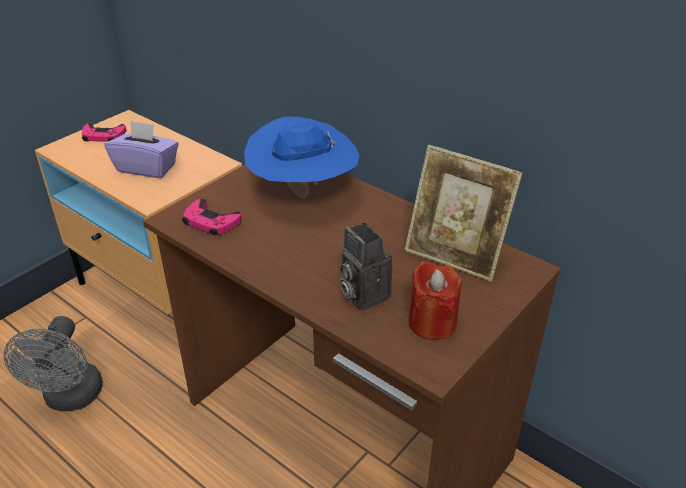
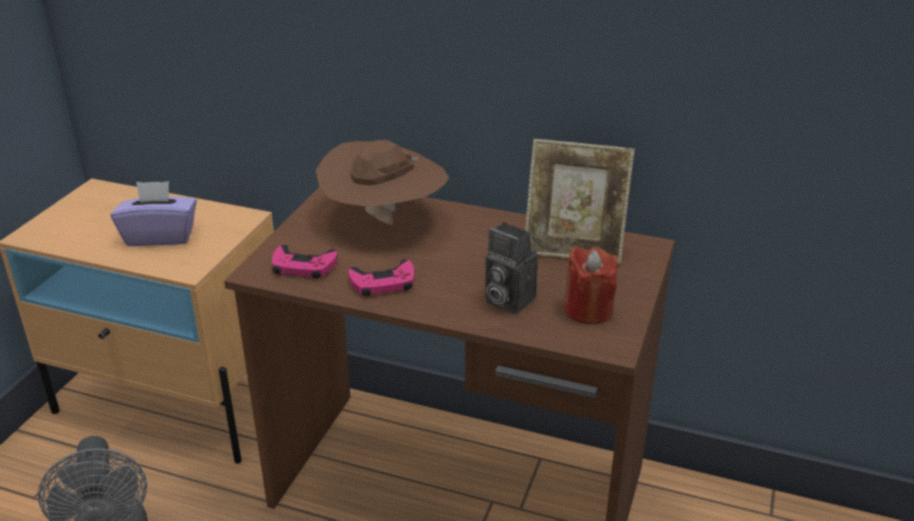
camera: 20 degrees left, 5 degrees down
pink game controller [82,123,126,142] -> pink game controller moved to [349,259,414,297]
blue hat [244,116,359,198] -> brown hat [316,140,449,225]

